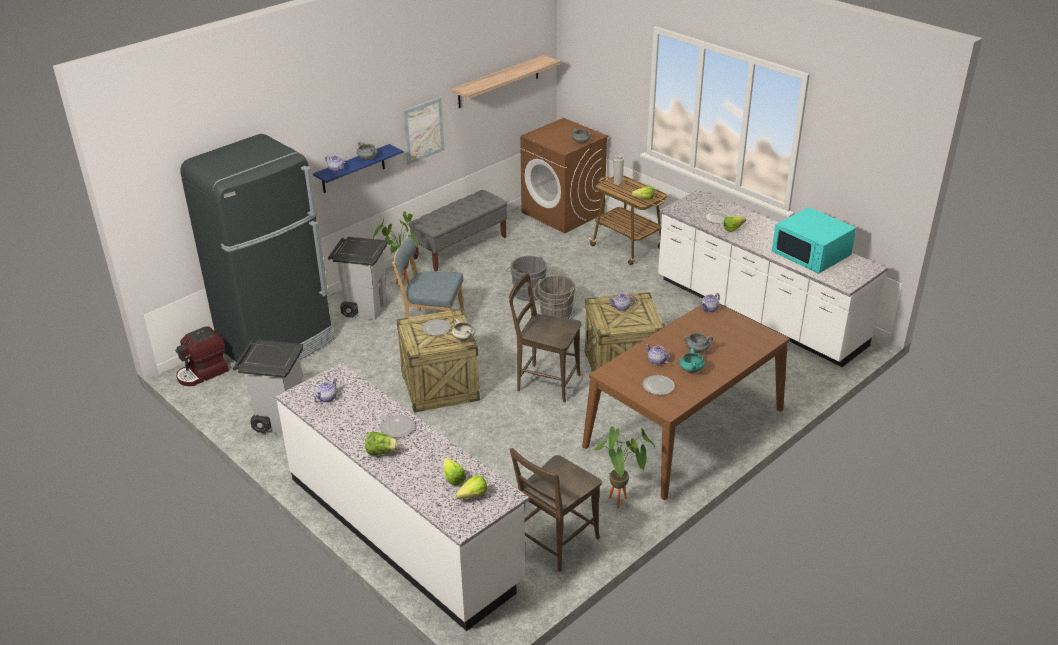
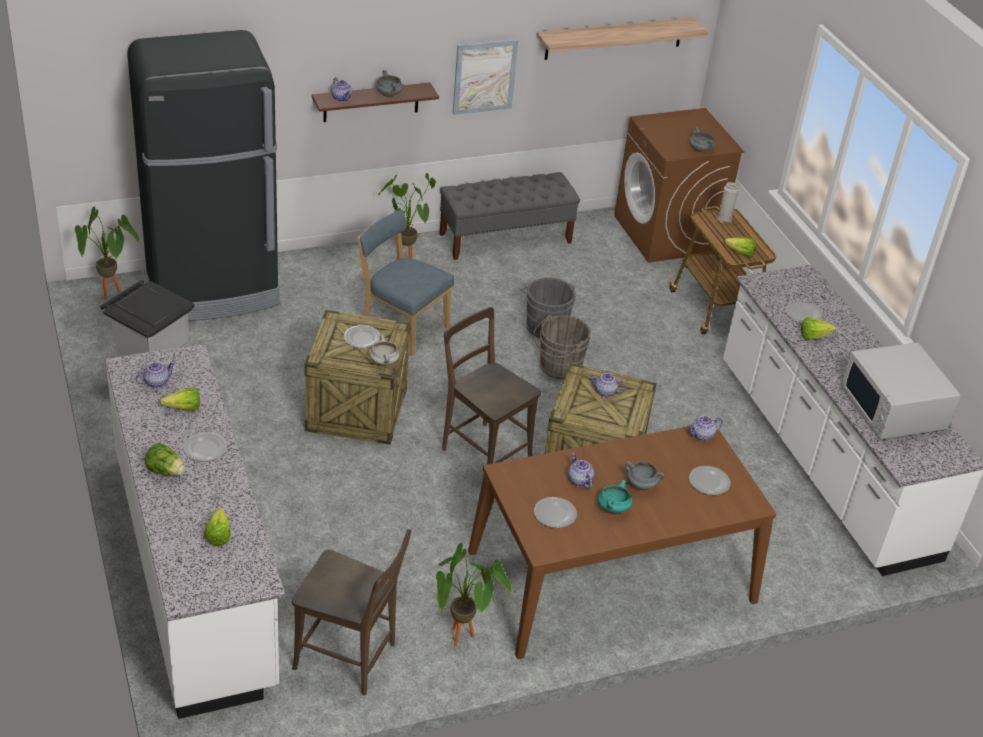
camera: 20 degrees right, 5 degrees up
coffee machine [175,326,229,386] -> potted plant [75,206,139,299]
blue shelf [313,144,403,193] -> brown shelf [312,83,439,122]
grey trash can [328,237,387,320] -> none
lettuce [455,475,487,499] -> lettuce moved to [160,388,200,411]
brown chair [510,448,602,572] -> brown chair turned 135 degrees counterclockwise [292,529,411,695]
turquoise microwave [772,207,856,274] -> white microwave [840,342,960,440]
none -> plate [689,466,731,495]

